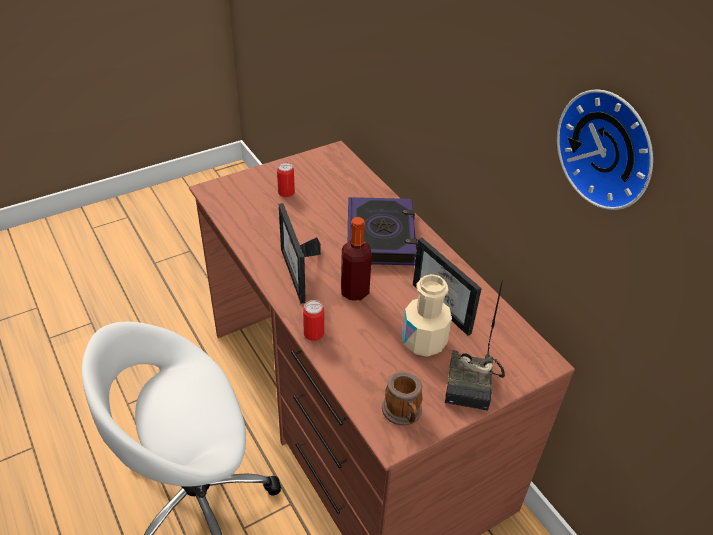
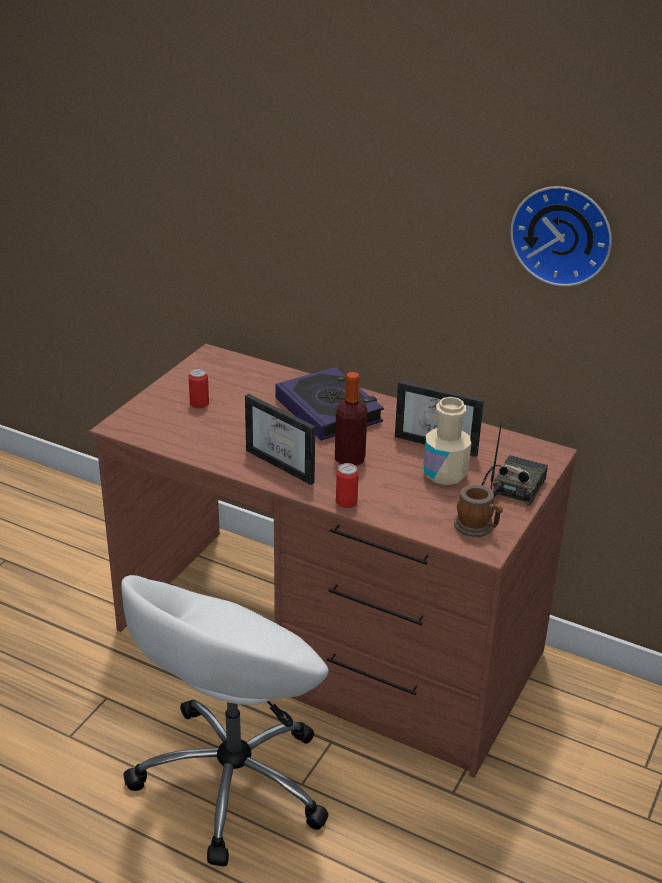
camera: 30 degrees left, 10 degrees down
radio [445,280,505,411] -> radio turned 135 degrees counterclockwise [481,422,548,506]

